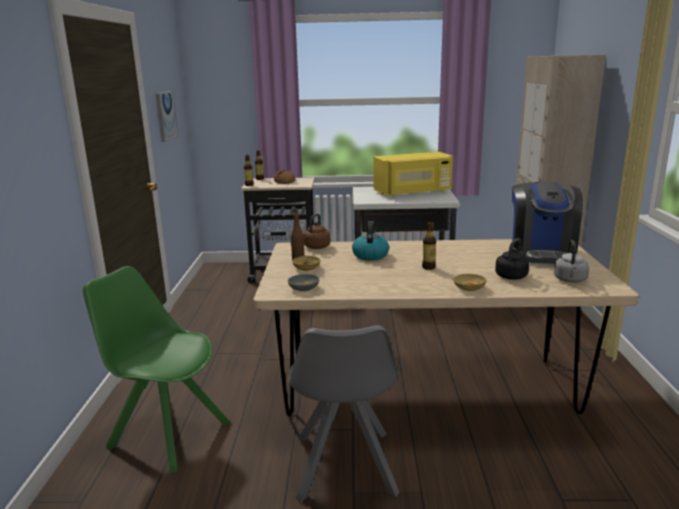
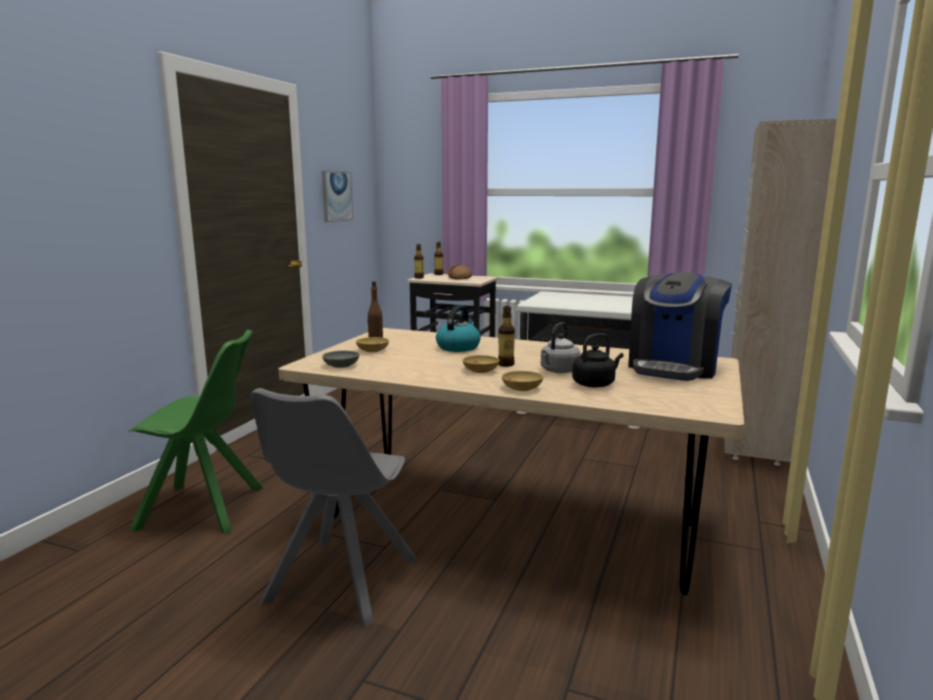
camera: 20 degrees right, 5 degrees down
green chair [83,266,231,473] -> green chair turned 135 degrees clockwise [128,330,263,534]
brown kettle [303,214,330,249] -> none
yellow microwave [373,152,453,197] -> none
grey kettle [554,240,590,283] -> grey kettle moved to [541,322,581,373]
none -> beige bowl [462,355,500,373]

